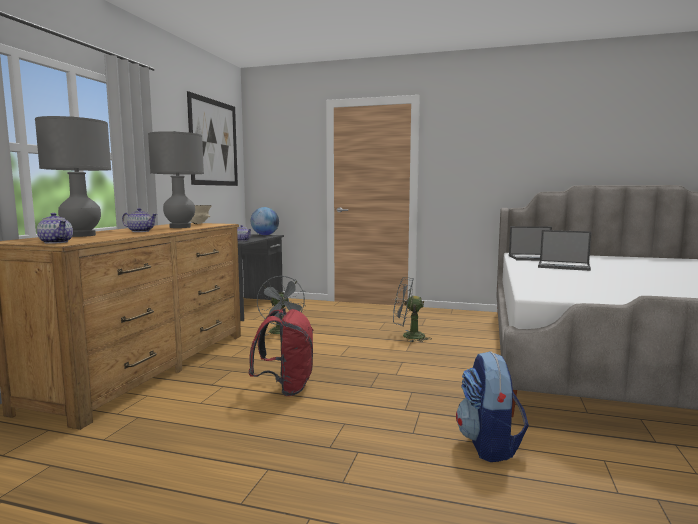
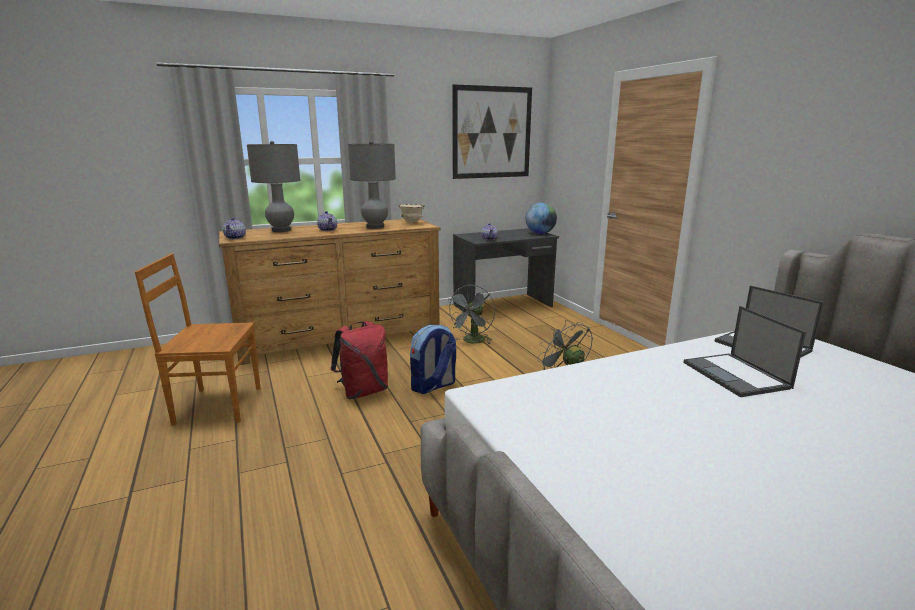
camera: 50 degrees right, 10 degrees up
backpack [456,351,529,462] -> backpack moved to [410,325,456,394]
none -> brown chair [135,253,260,425]

